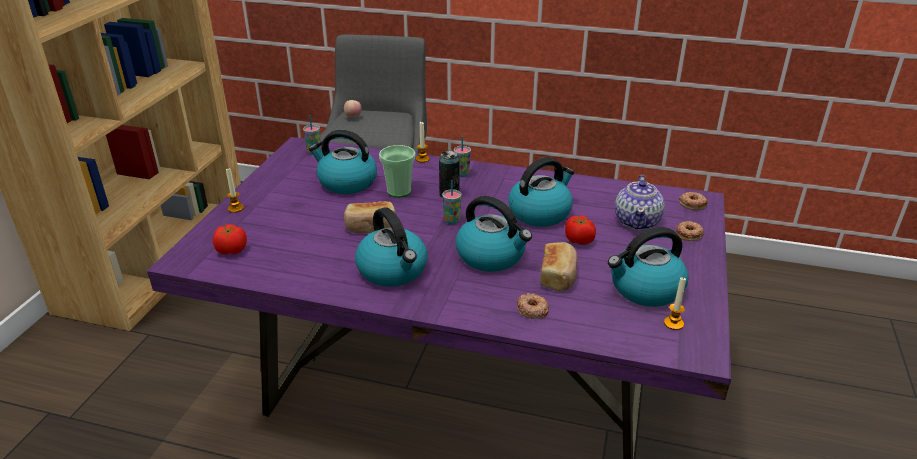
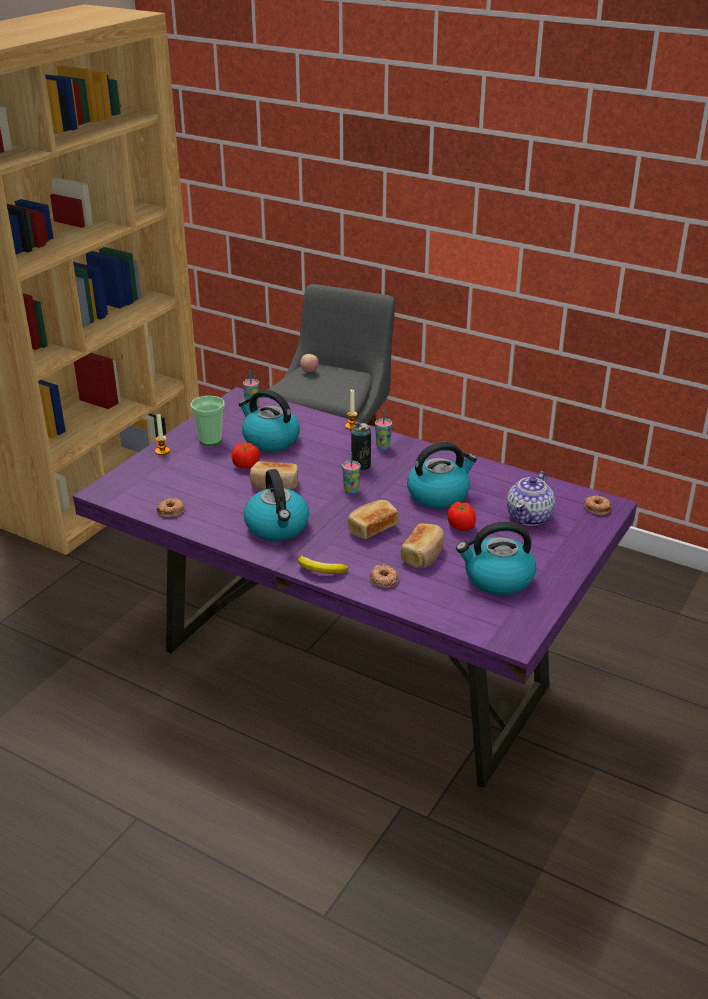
camera: 15 degrees right, 0 degrees up
tomato [213,224,247,254] -> tomato moved to [232,442,260,469]
cup [379,145,415,198] -> cup moved to [190,396,225,445]
kettle [456,196,532,272] -> bread [348,500,398,539]
candle [664,277,686,330] -> none
donut [676,221,704,241] -> donut moved to [157,498,185,517]
none -> banana [298,555,349,574]

